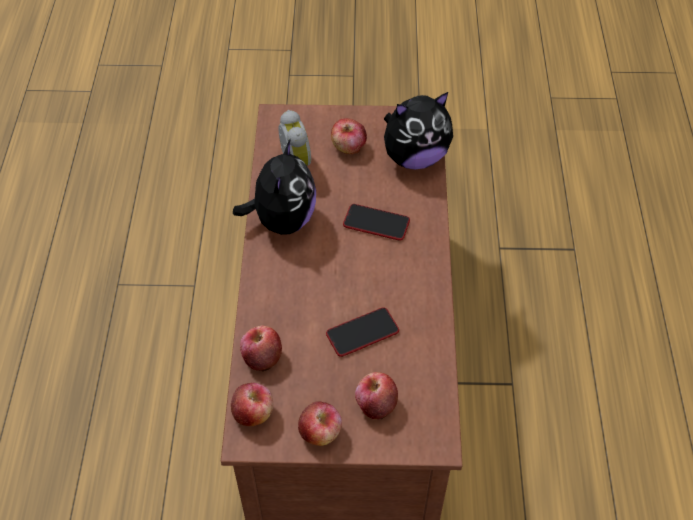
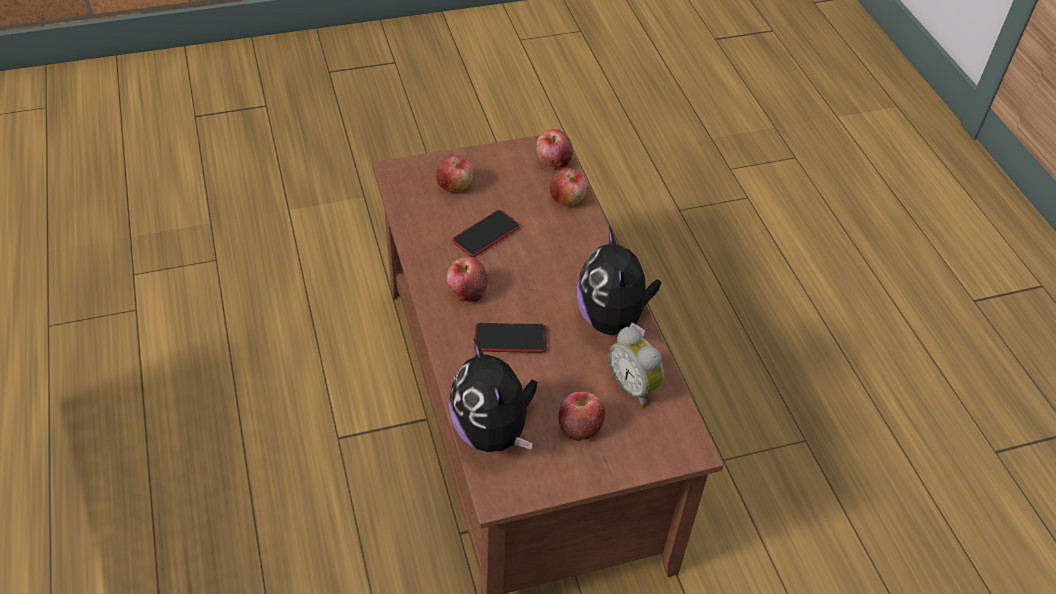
camera: 160 degrees right, 5 degrees down
apple [298,401,342,446] -> apple moved to [447,257,487,302]
plush toy [384,92,453,169] -> plush toy turned 75 degrees counterclockwise [449,339,537,452]

